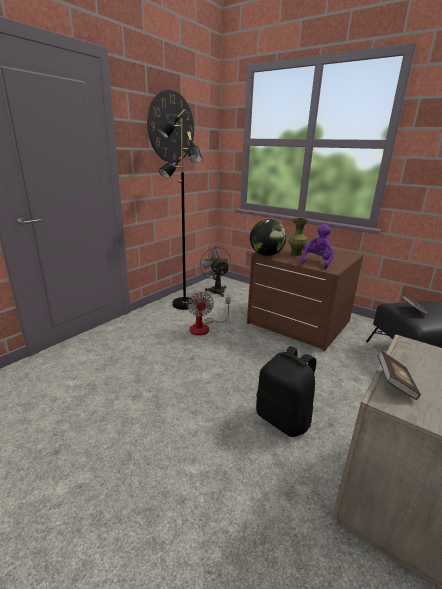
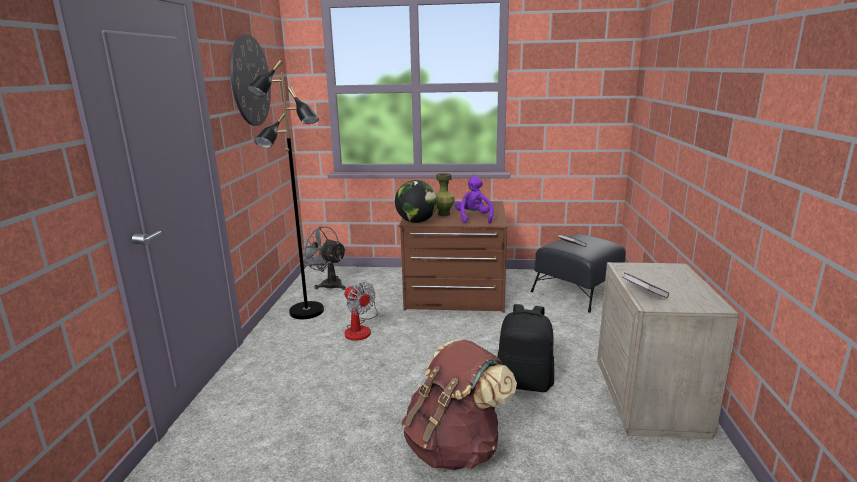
camera: 30 degrees left, 5 degrees down
none -> brown backpack [401,339,517,470]

